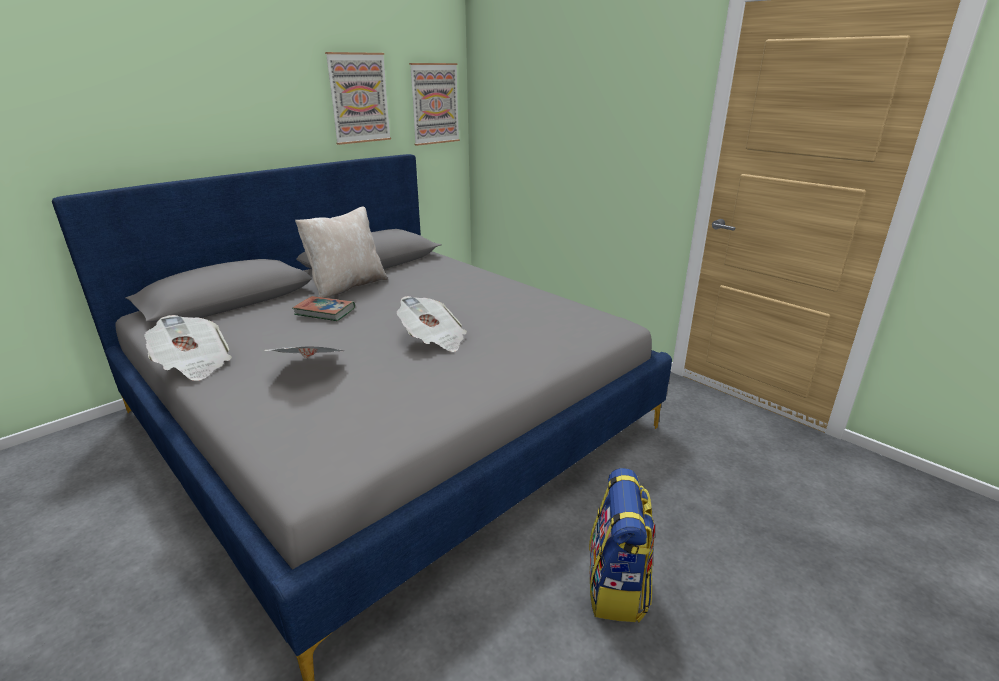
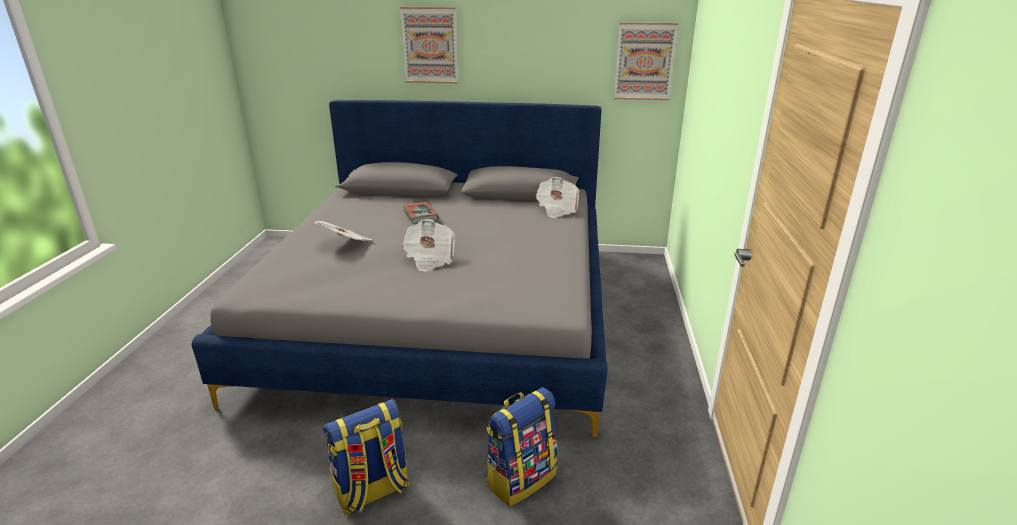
camera: 50 degrees right, 0 degrees up
newspaper [144,315,232,381] -> newspaper moved to [536,177,579,218]
beige pillow [295,206,387,298] -> none
picture [325,52,391,145] -> picture moved to [400,7,458,83]
none -> backpack [486,387,557,506]

